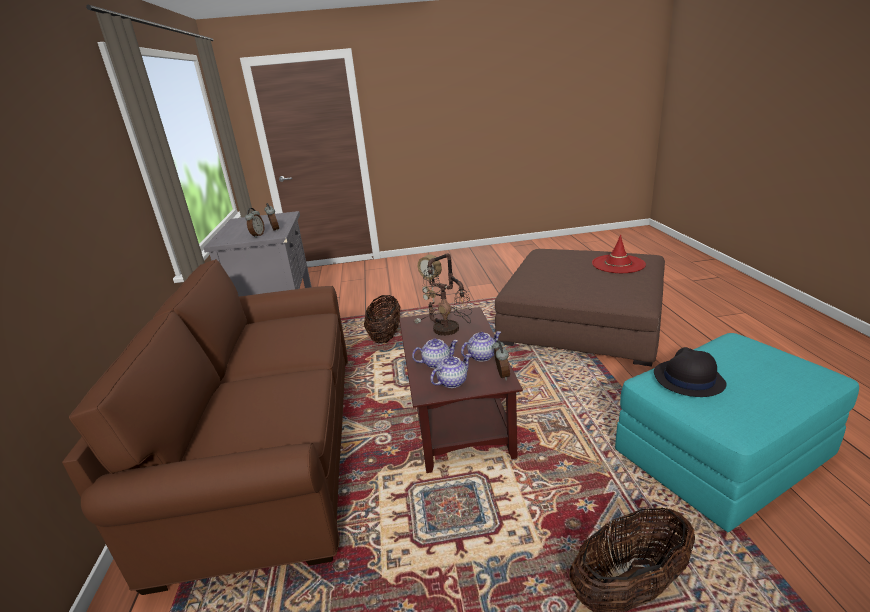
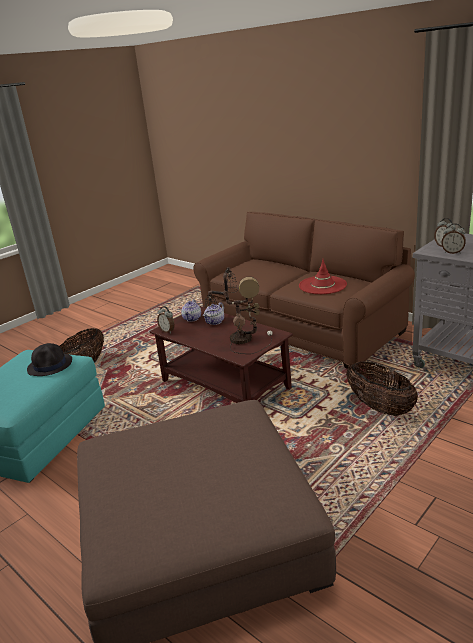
camera: 140 degrees right, 0 degrees up
teapot [461,331,501,362] -> none
red hat [592,234,646,273] -> red hat moved to [299,259,347,294]

